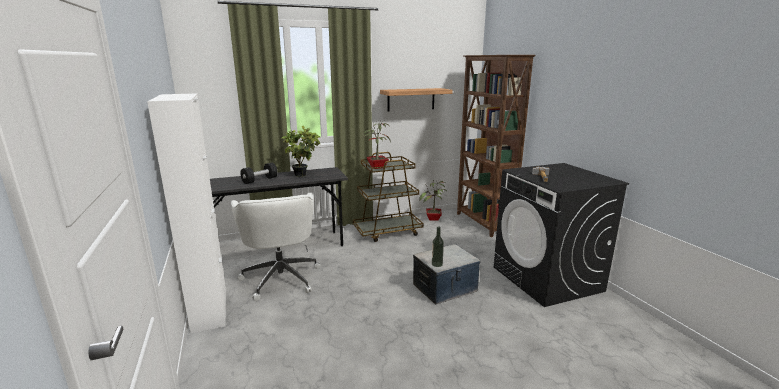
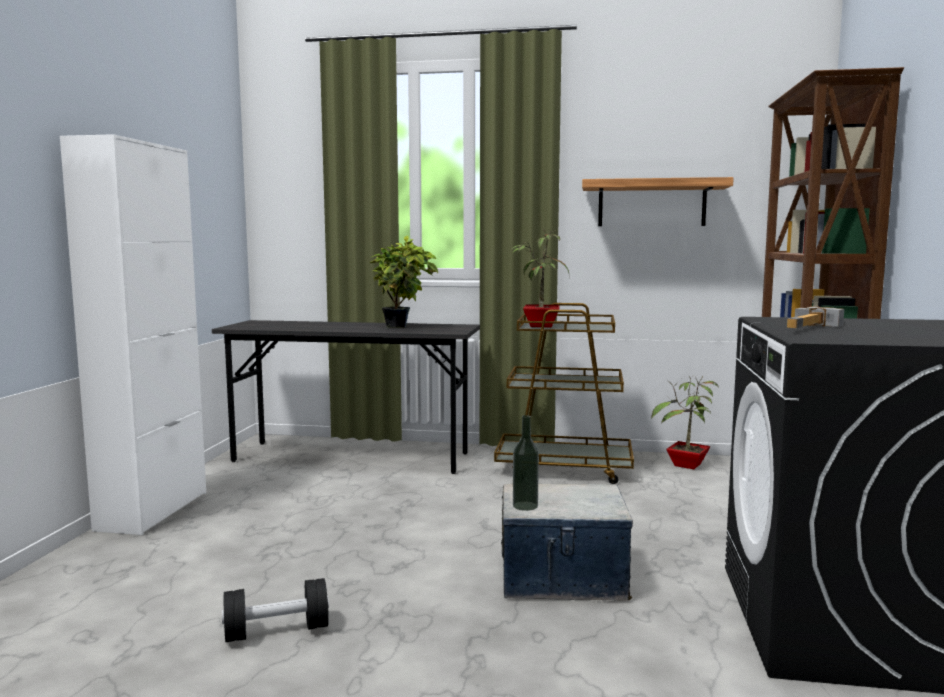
camera: 30 degrees right, 10 degrees down
white office chair [231,193,320,301] -> none
black dumbbell [240,163,278,184] -> black dumbbell moved to [222,578,329,642]

